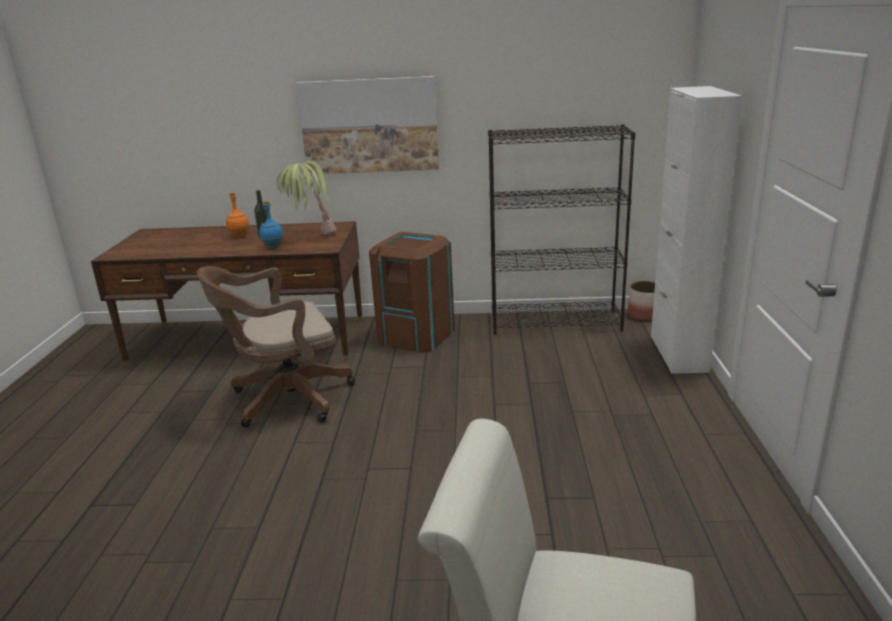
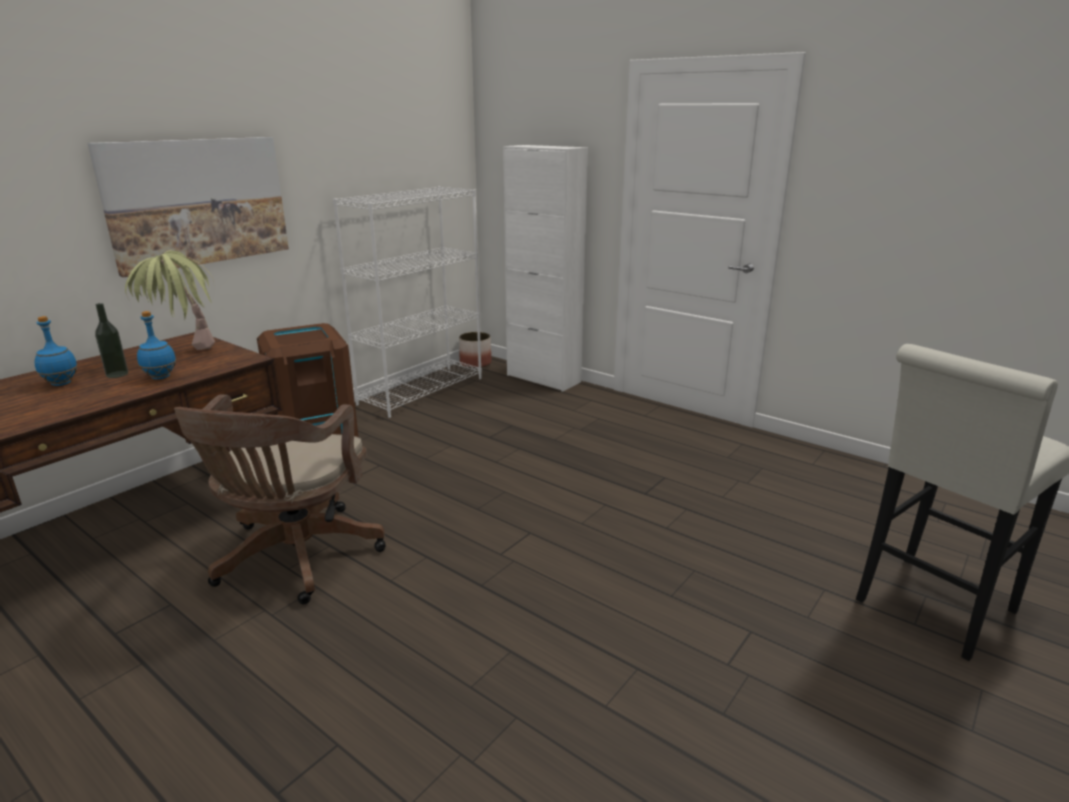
camera: 55 degrees left, 0 degrees up
orange bottle [226,192,249,237] -> blue bottle [35,316,78,386]
black bookcase [488,124,635,335] -> white bookcase [333,186,482,418]

